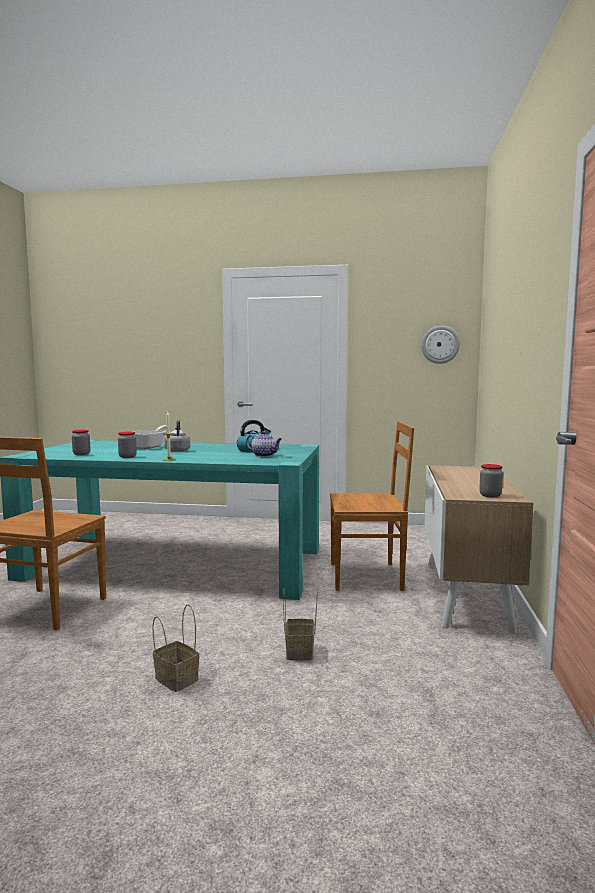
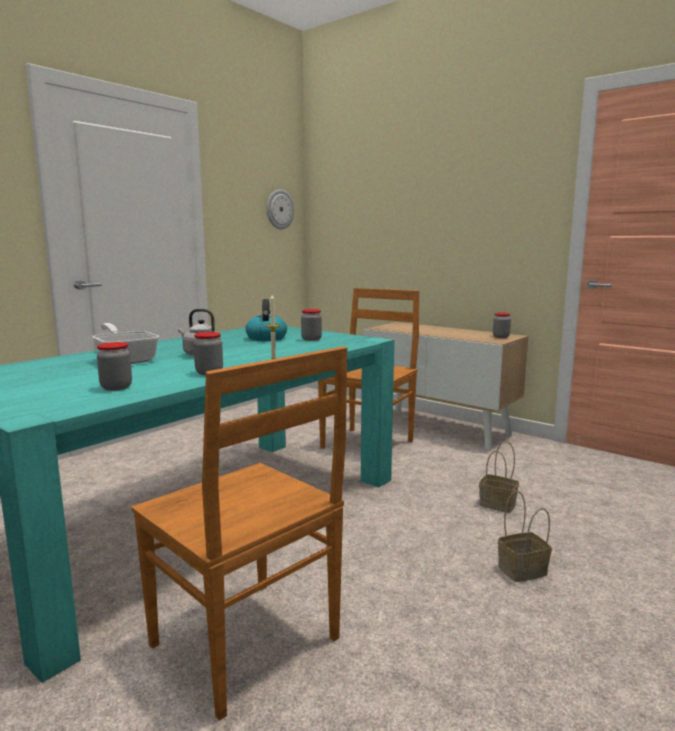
camera: 60 degrees left, 5 degrees up
teapot [246,431,282,457] -> jar [301,309,322,341]

